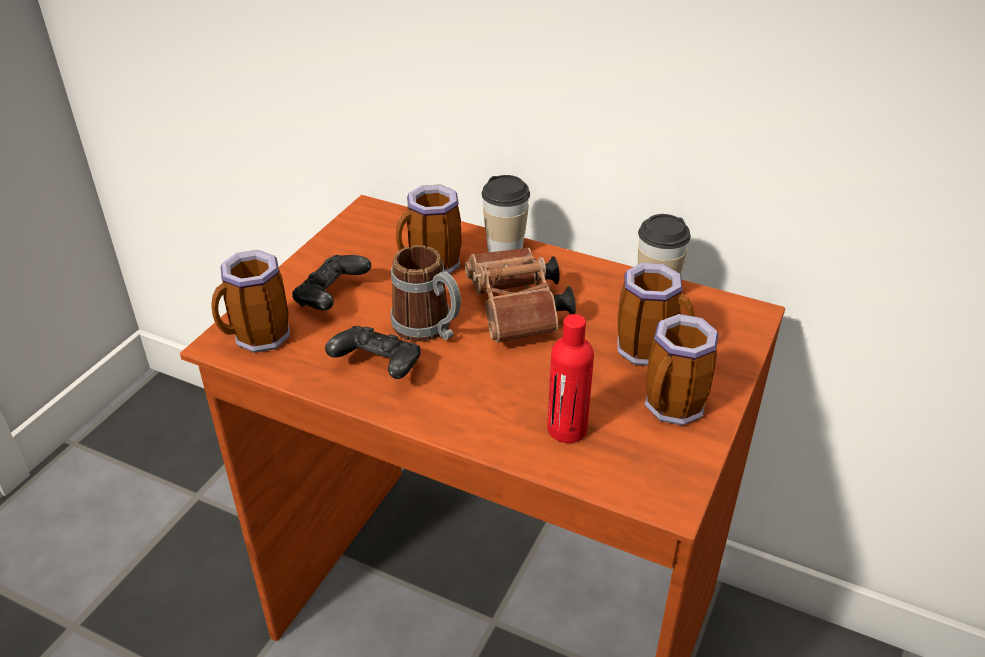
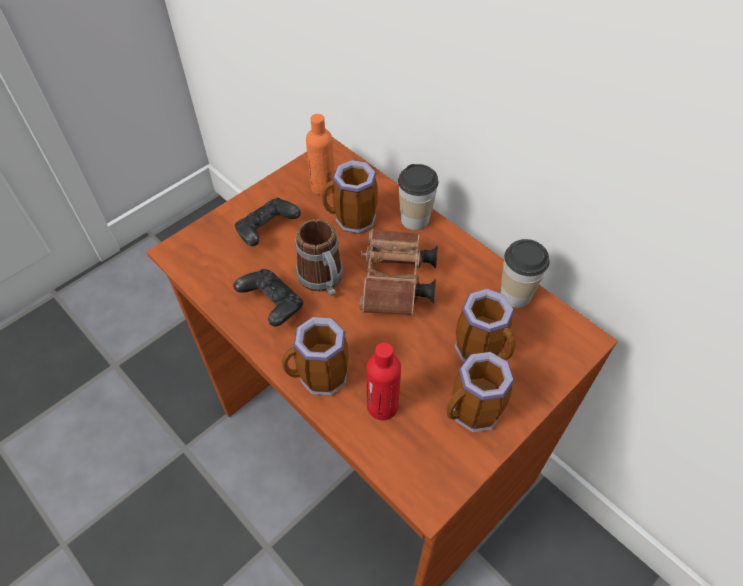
camera: 20 degrees right, 15 degrees up
mug [211,250,290,353] -> mug moved to [282,317,348,396]
none -> orange bottle [306,114,335,195]

